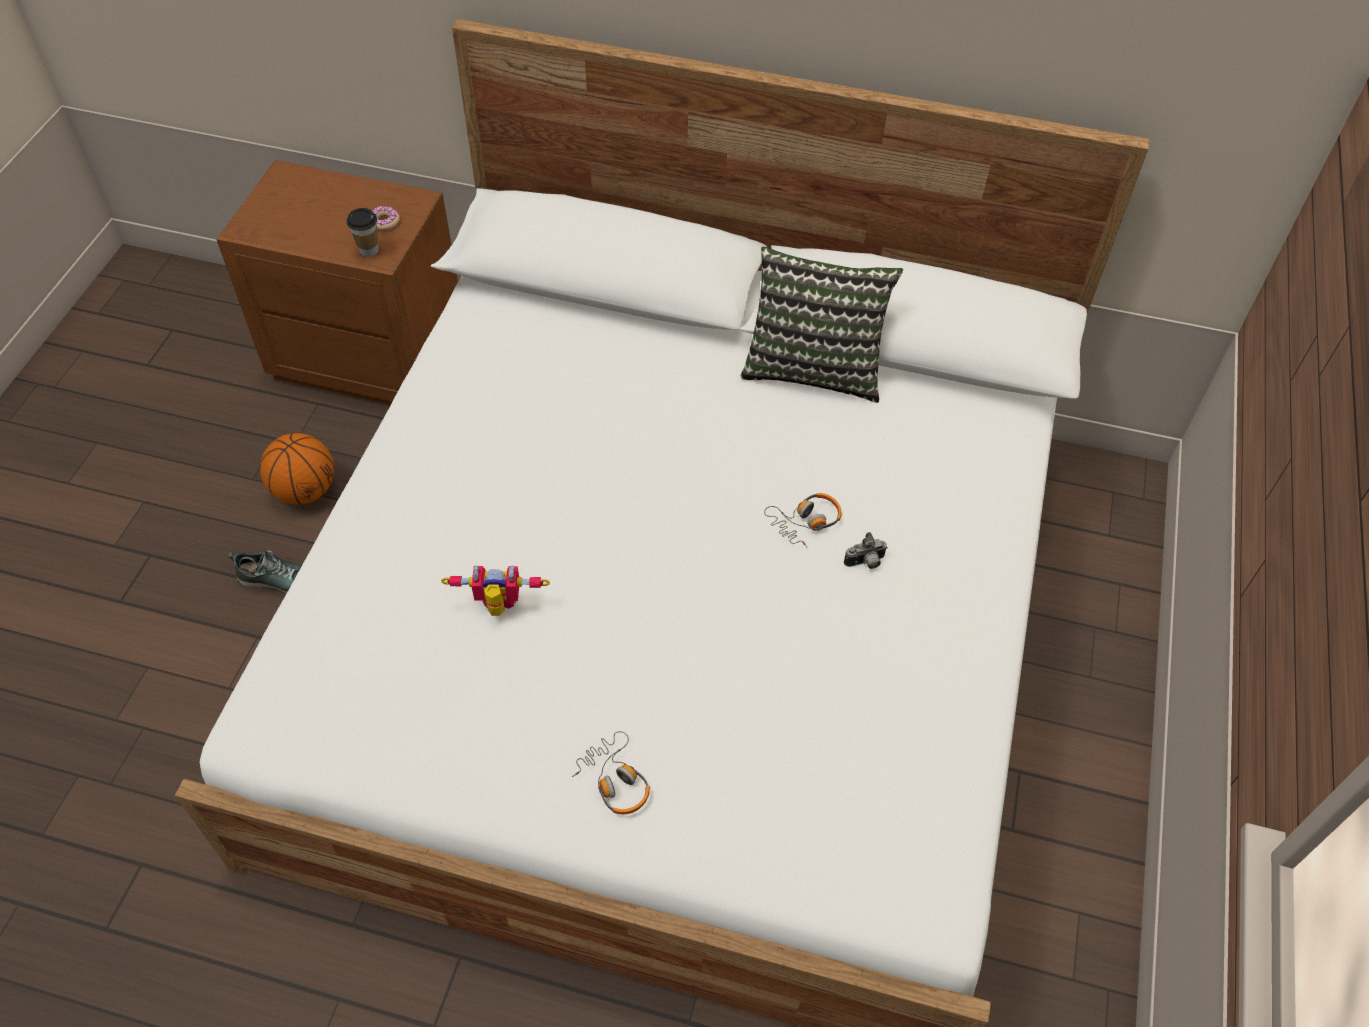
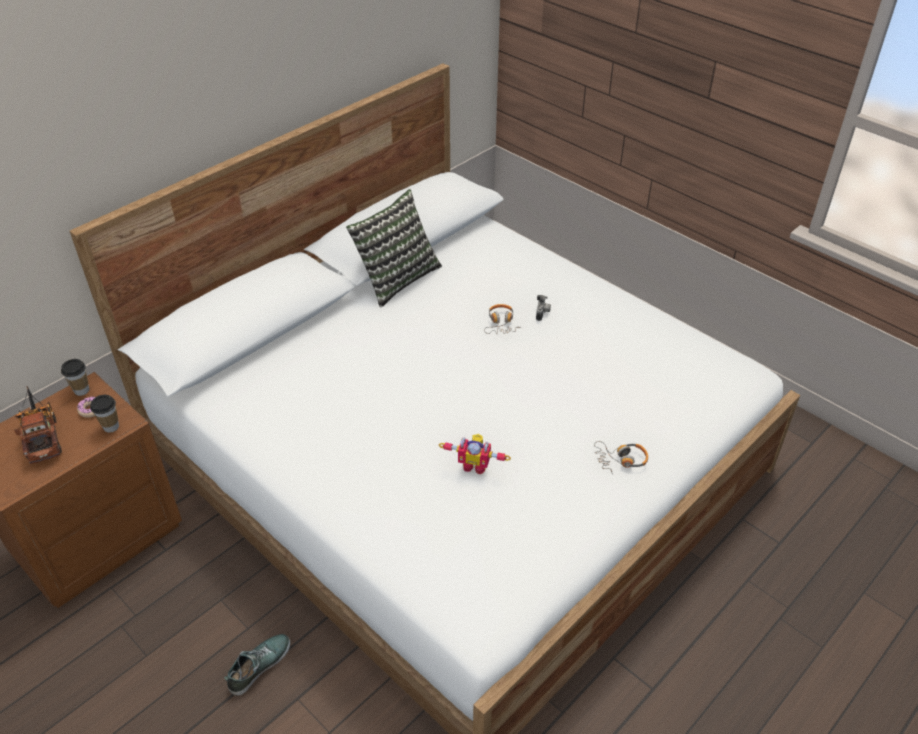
camera: 60 degrees left, 10 degrees down
basketball [260,433,334,505] -> none
toy robot [441,565,550,616] -> toy robot turned 105 degrees counterclockwise [439,434,511,474]
none -> toy truck [14,386,62,464]
none -> cup [61,359,89,396]

